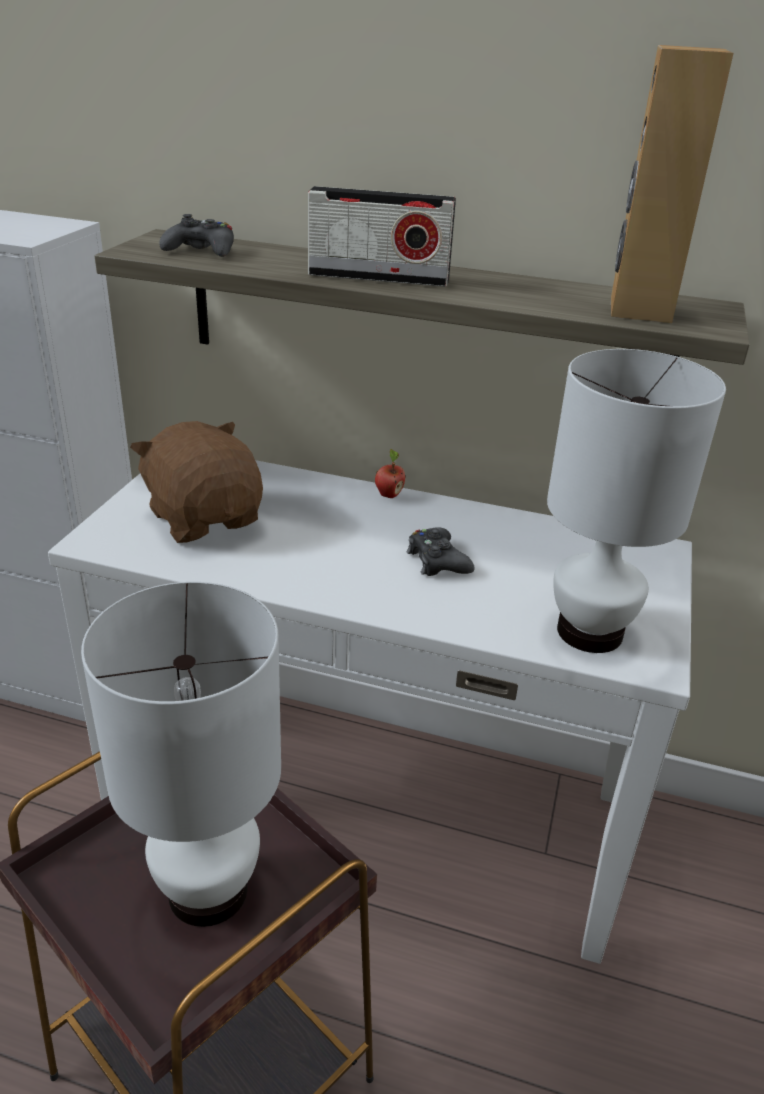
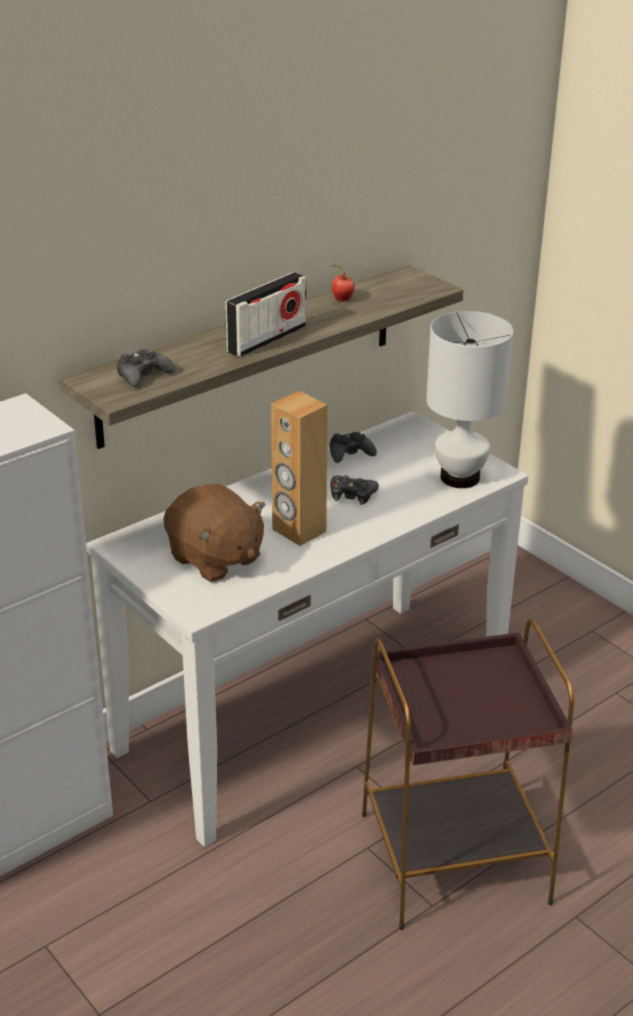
camera: 55 degrees left, 0 degrees up
white table lamp [81,582,281,927] -> none
brown plush toy [130,421,263,543] -> brown plush toy turned 135 degrees counterclockwise [163,484,266,582]
apple [375,449,406,498] -> apple moved to [331,265,355,301]
brown speaker [611,45,733,323] -> brown speaker moved to [271,391,327,546]
none -> black game controller [329,432,377,463]

